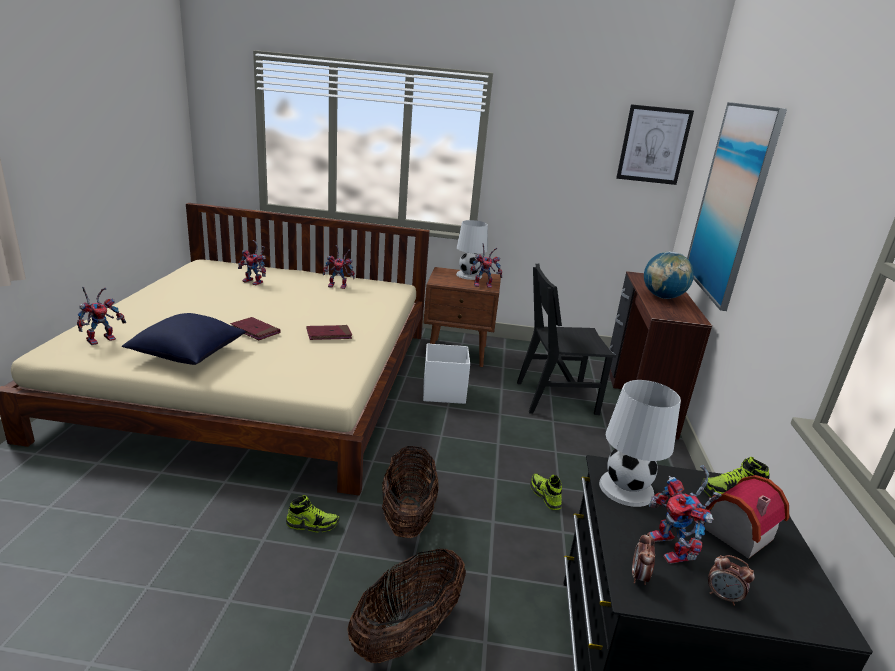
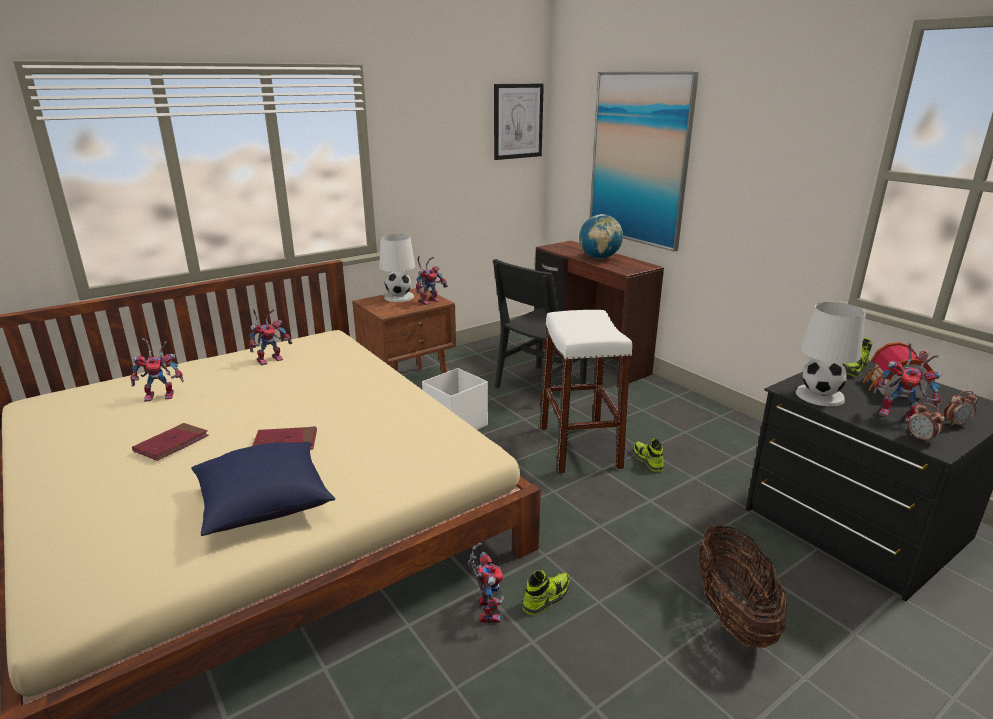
camera: 40 degrees left, 0 degrees up
toy robot [77,287,126,345] -> toy robot moved to [469,543,504,623]
red book [307,325,352,340] -> red book moved to [132,423,209,461]
basket [382,445,439,538] -> none
shoe [530,474,562,510] -> shoe turned 45 degrees clockwise [633,439,664,472]
none -> white stool [540,310,632,474]

